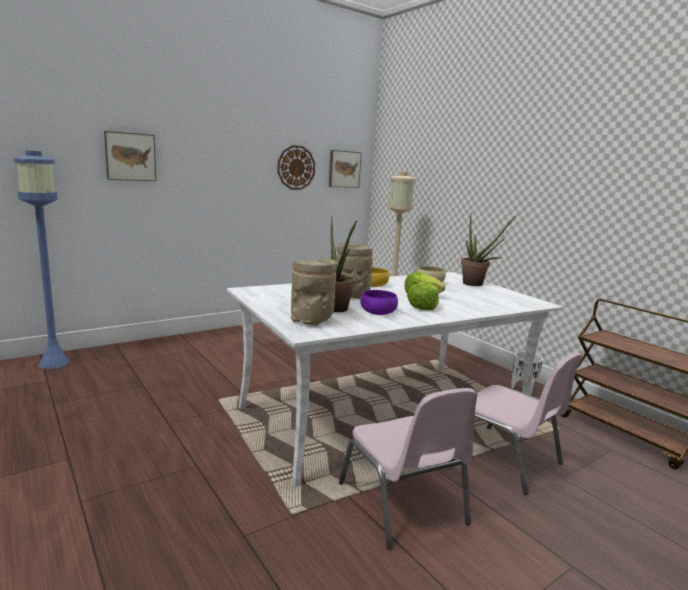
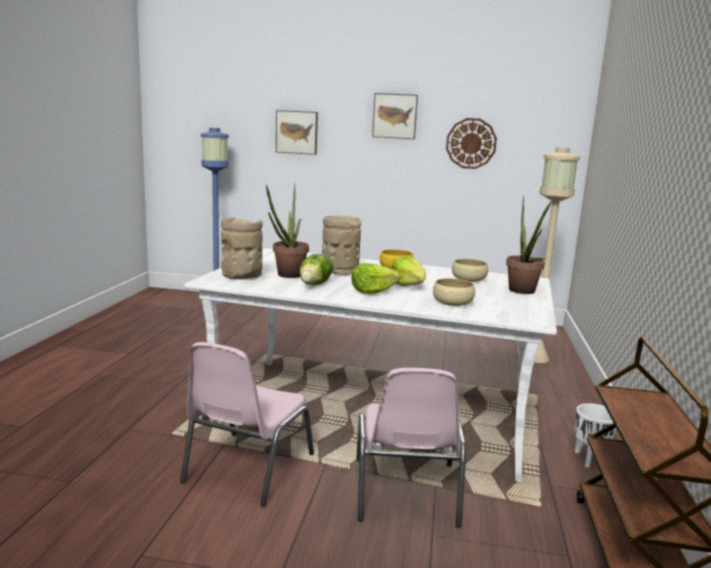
camera: 45 degrees right, 0 degrees up
picture [329,150,362,188] -> picture moved to [372,93,418,139]
purple bowl [360,290,398,315] -> lettuce [300,254,333,285]
none -> beige bowl [433,278,475,306]

